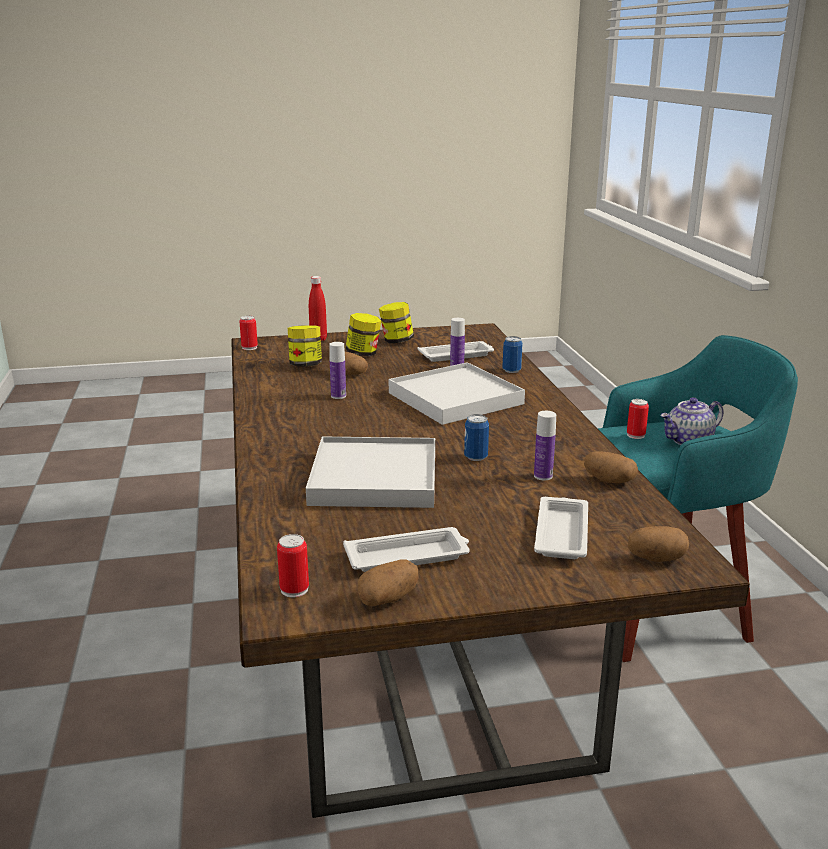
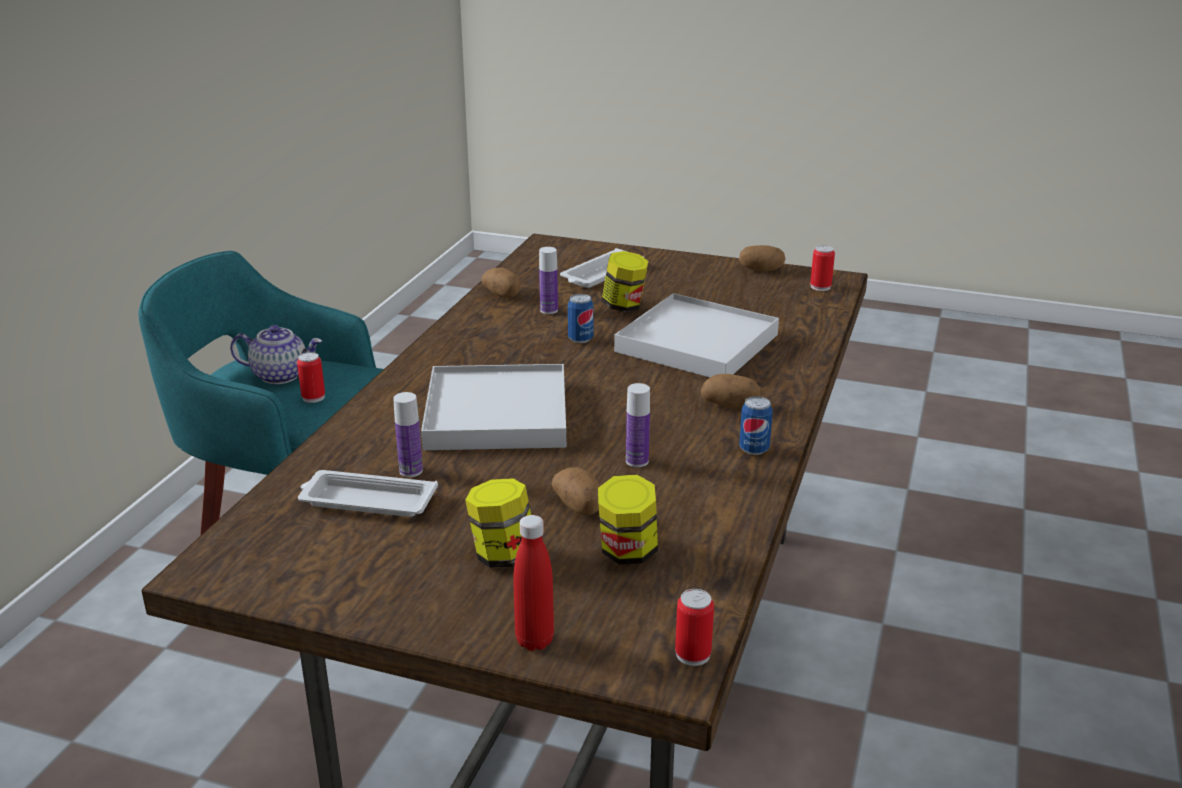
camera: 150 degrees left, 5 degrees up
white tray [343,527,470,572] -> none
jar [379,302,414,343] -> jar moved to [601,251,649,312]
can [502,336,523,373] -> can moved to [739,396,773,455]
potato [628,526,689,562] -> potato moved to [701,374,760,409]

